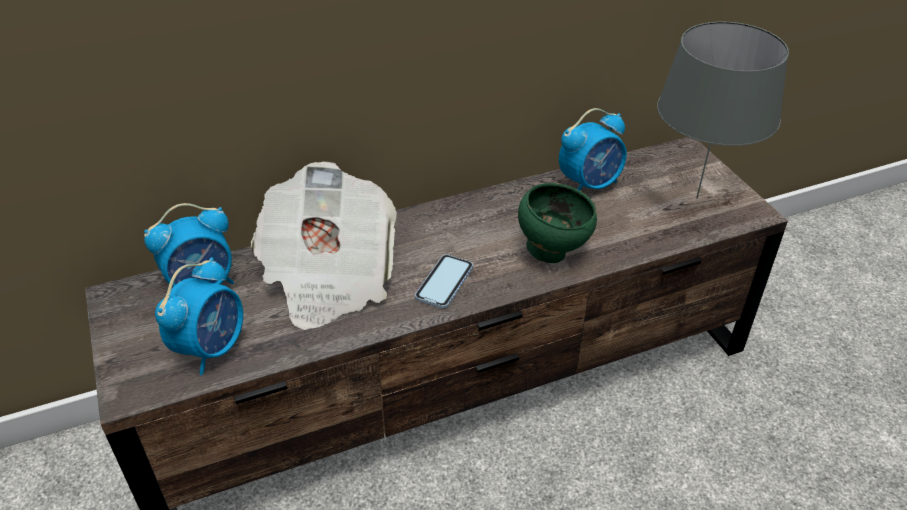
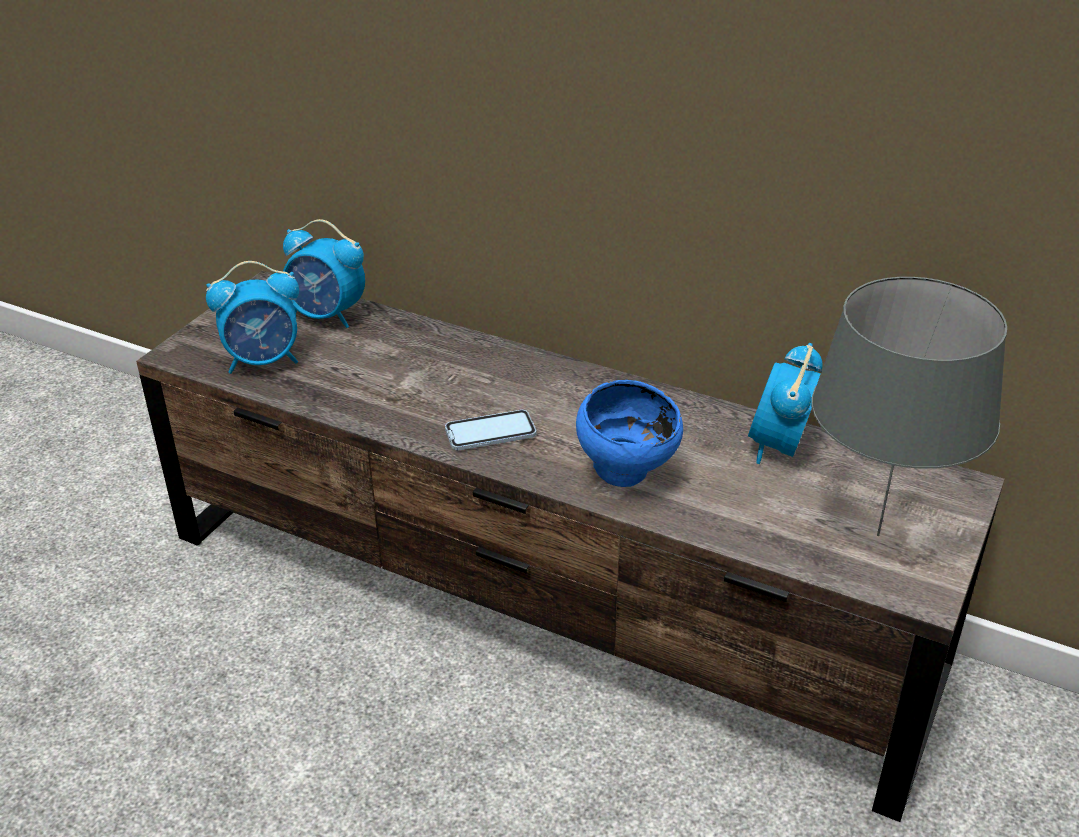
camera: 50 degrees right, 5 degrees down
newspaper [250,162,397,330] -> none
green bowl [518,183,597,263] -> blue bowl [576,380,683,487]
alarm clock [559,108,627,190] -> alarm clock turned 90 degrees clockwise [748,343,823,464]

